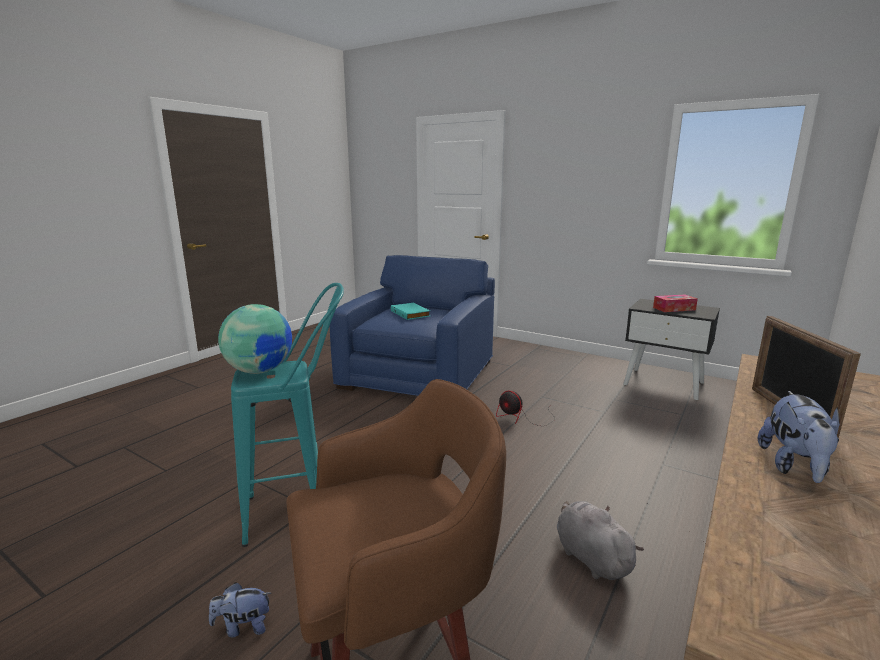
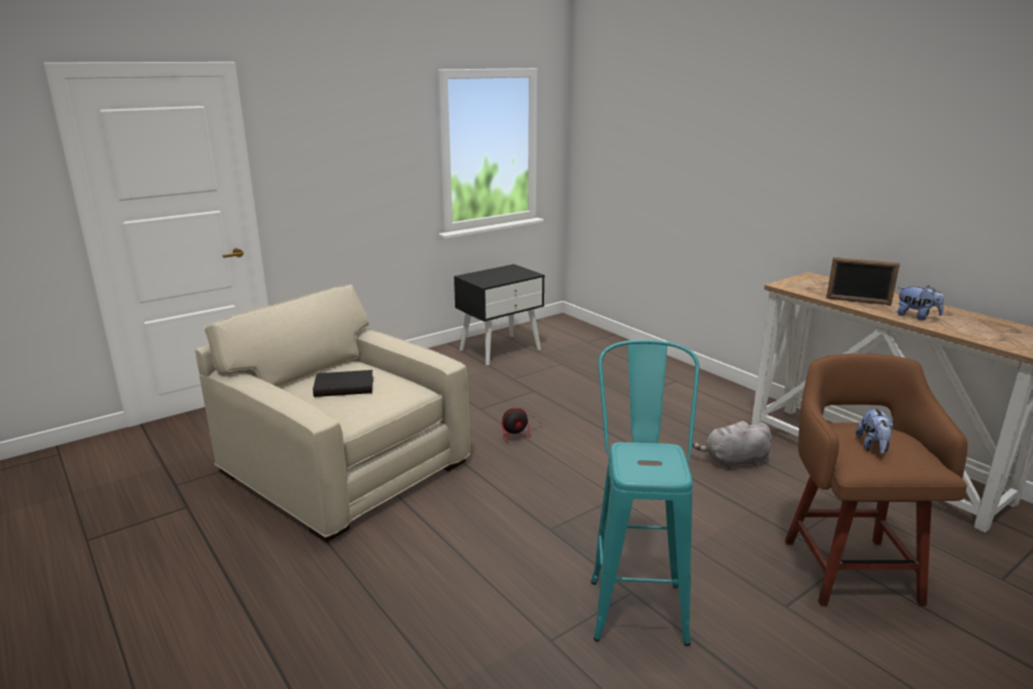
camera: 70 degrees left, 5 degrees up
plush toy [209,582,271,637] -> plush toy moved to [856,406,893,454]
globe [218,304,292,374] -> none
blue armchair [330,255,495,396] -> beige armchair [195,284,470,543]
turquoise book [391,303,430,320] -> black book [313,370,373,397]
tissue box [653,295,698,312] -> none

